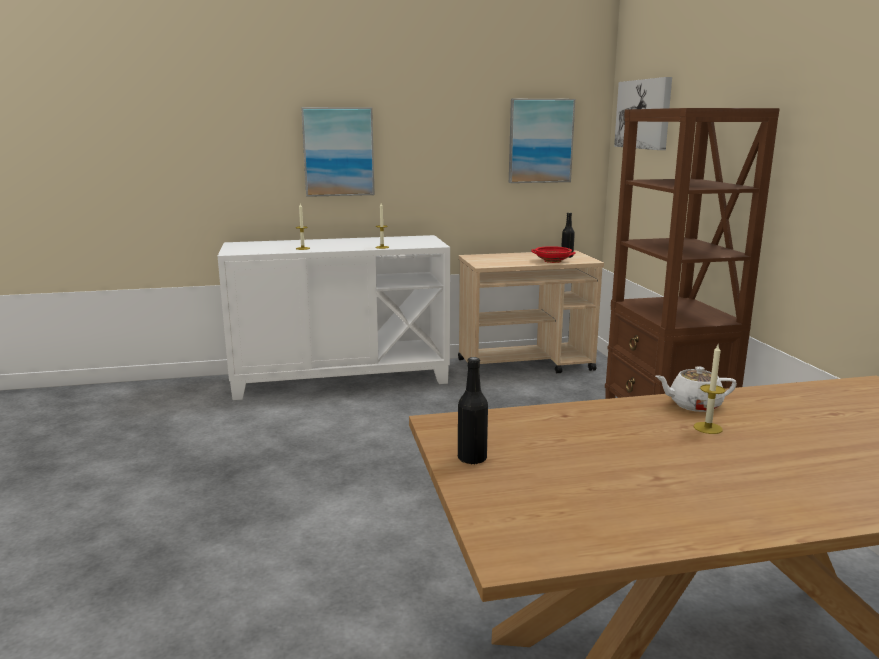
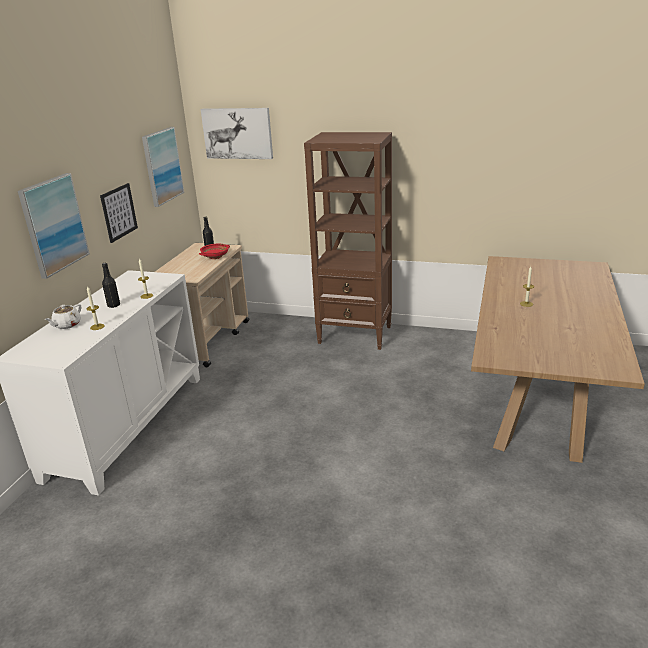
camera: 60 degrees left, 10 degrees up
black bottle [458,357,488,465] -> black bottle moved to [102,263,120,308]
white teapot [655,366,737,412] -> white teapot moved to [45,304,81,329]
none -> picture [100,183,138,243]

